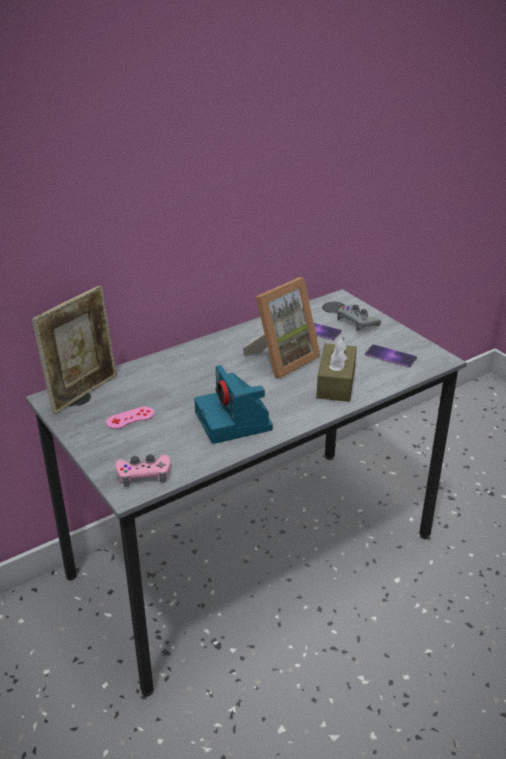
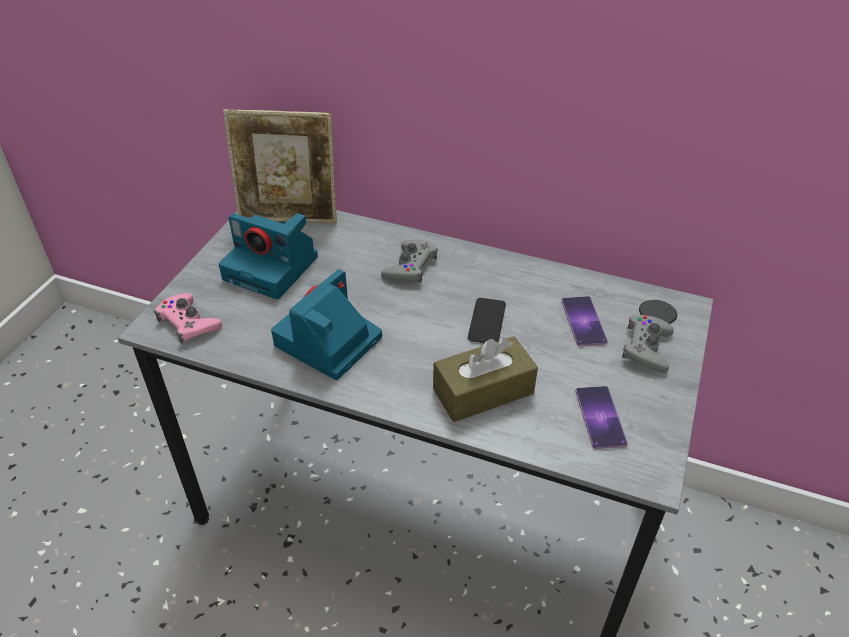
camera: 55 degrees right, 10 degrees up
pink game controller [106,407,154,429] -> camera [218,213,318,300]
picture frame [243,277,321,379] -> phone [468,298,506,343]
none -> grey game controller [381,240,437,283]

